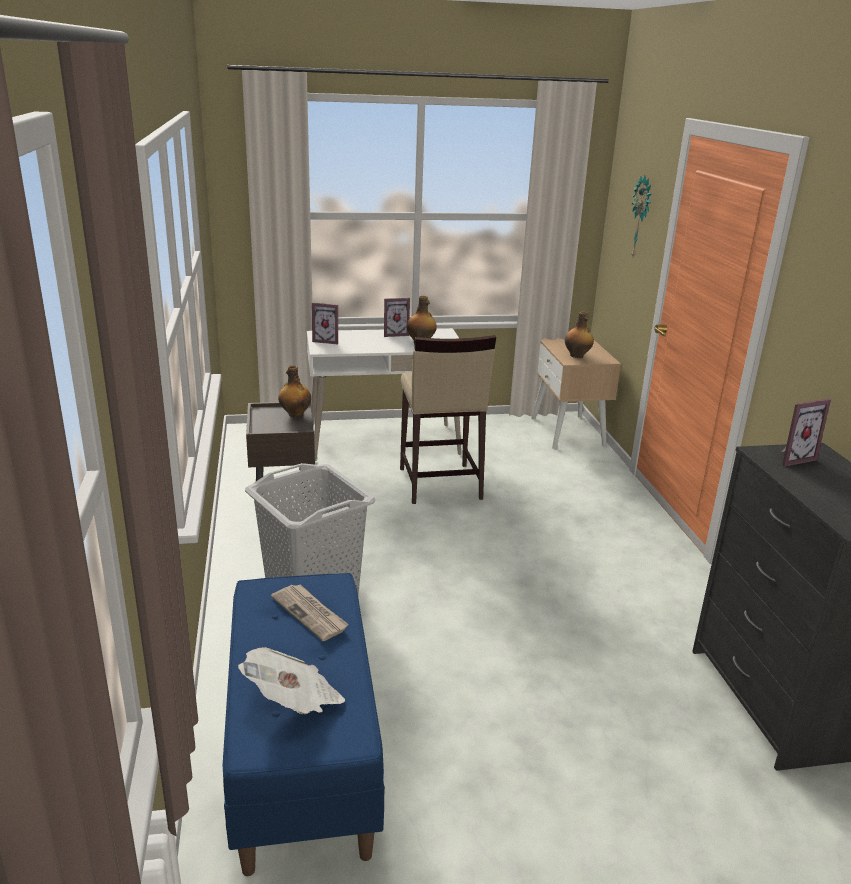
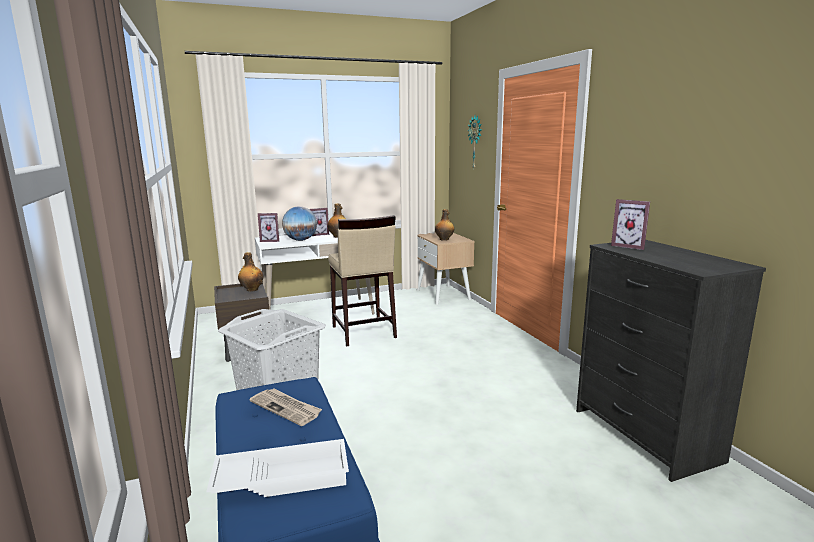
camera: 10 degrees left, 10 degrees down
newspaper [238,647,345,714] -> white tray [207,439,349,497]
picture frame [781,399,831,466] -> picture frame turned 75 degrees clockwise [611,199,650,250]
none -> globe [282,206,317,241]

